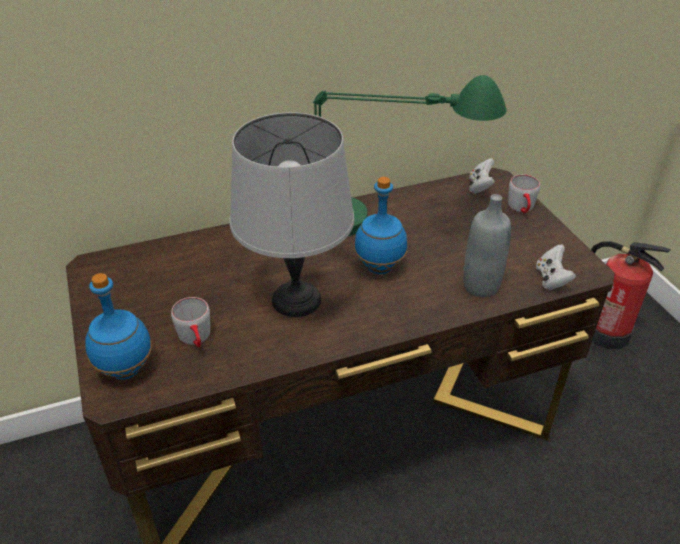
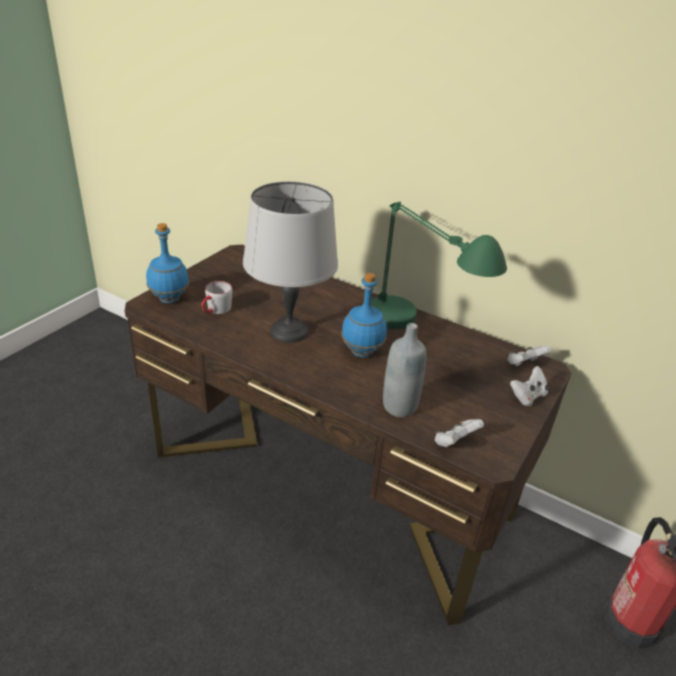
camera: 50 degrees right, 5 degrees down
grey mug [508,175,540,213] -> white game controller [510,366,550,406]

